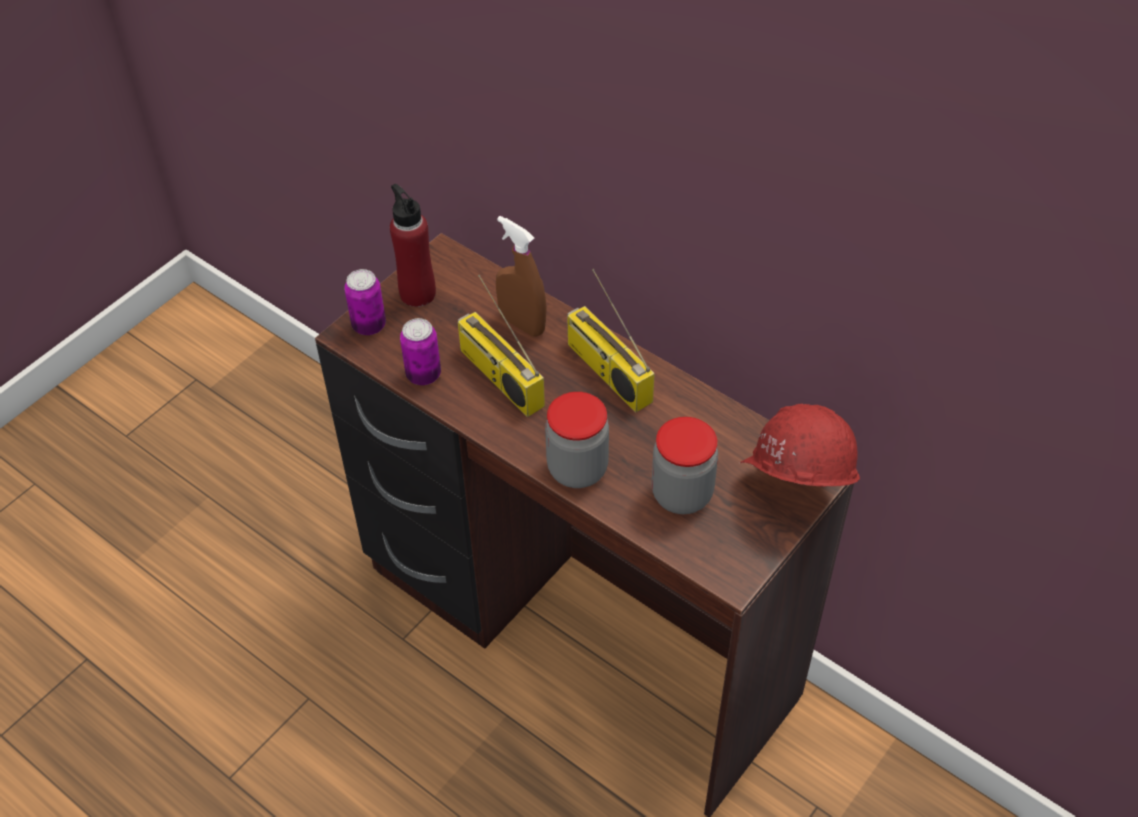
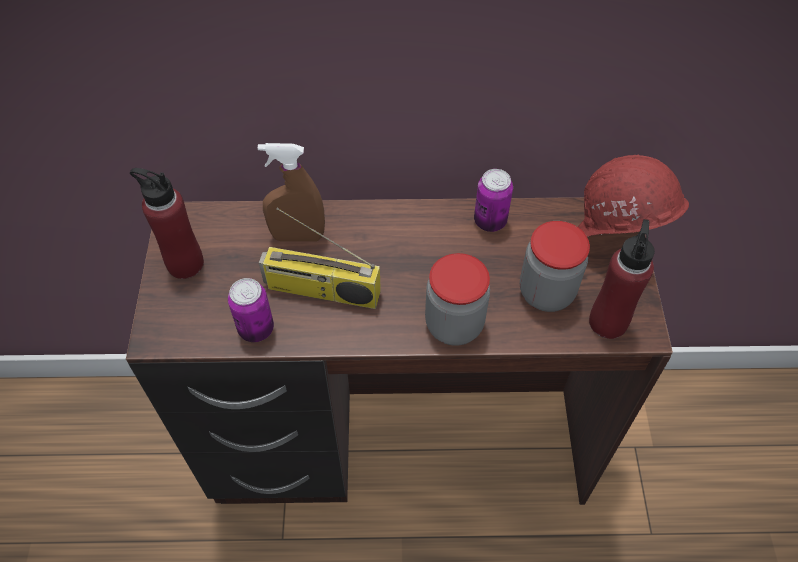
camera: 40 degrees left, 5 degrees up
can [344,269,386,335] -> can moved to [474,169,513,232]
radio [567,269,655,412] -> none
none -> red bottle [589,219,655,339]

